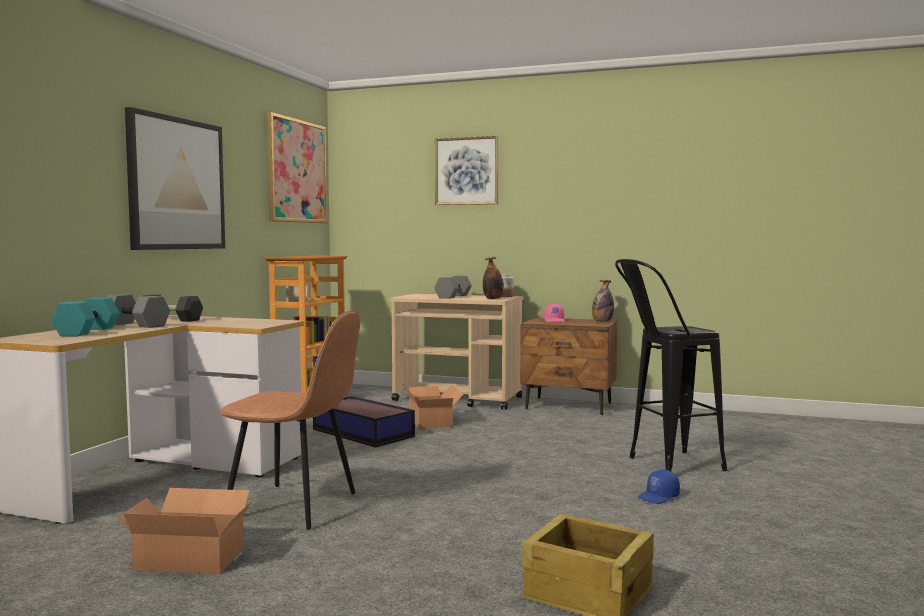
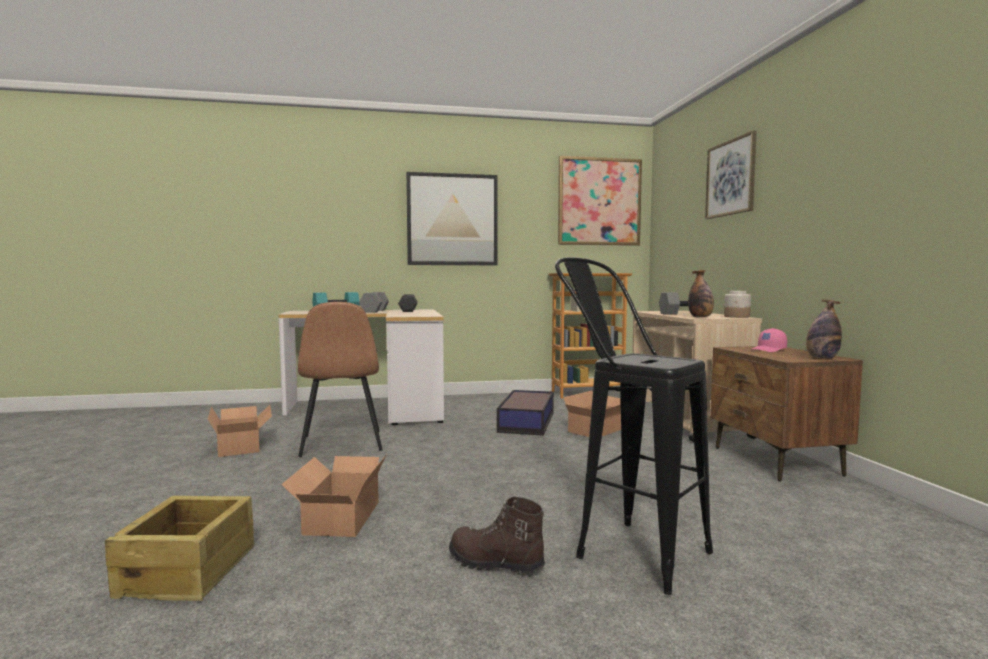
camera: 60 degrees right, 0 degrees up
blue cap [638,470,680,504] -> brown boot [449,497,545,573]
none -> cardboard box [281,454,387,537]

